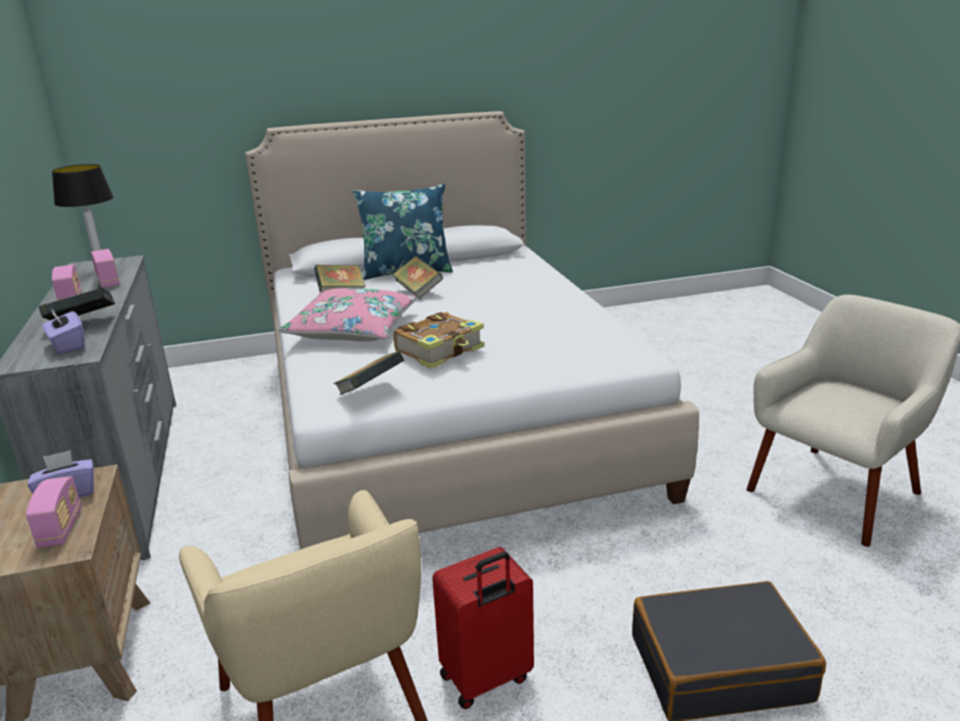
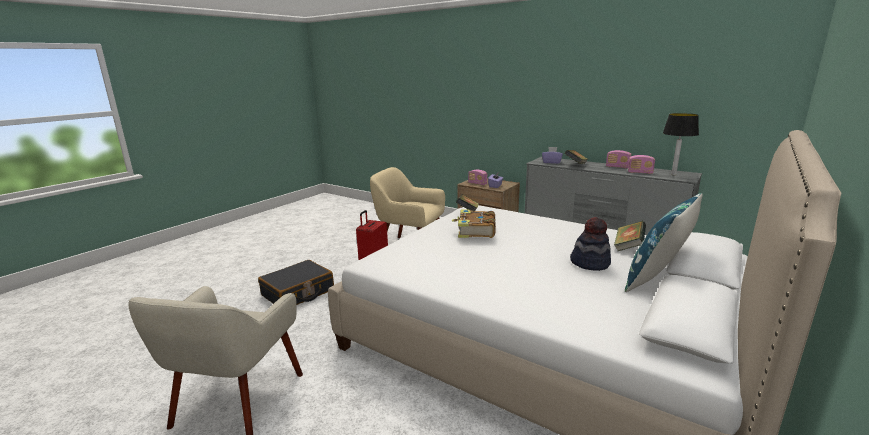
camera: 140 degrees right, 5 degrees down
pink pillow [278,288,417,342] -> none
book [392,256,443,299] -> hat [570,217,611,271]

